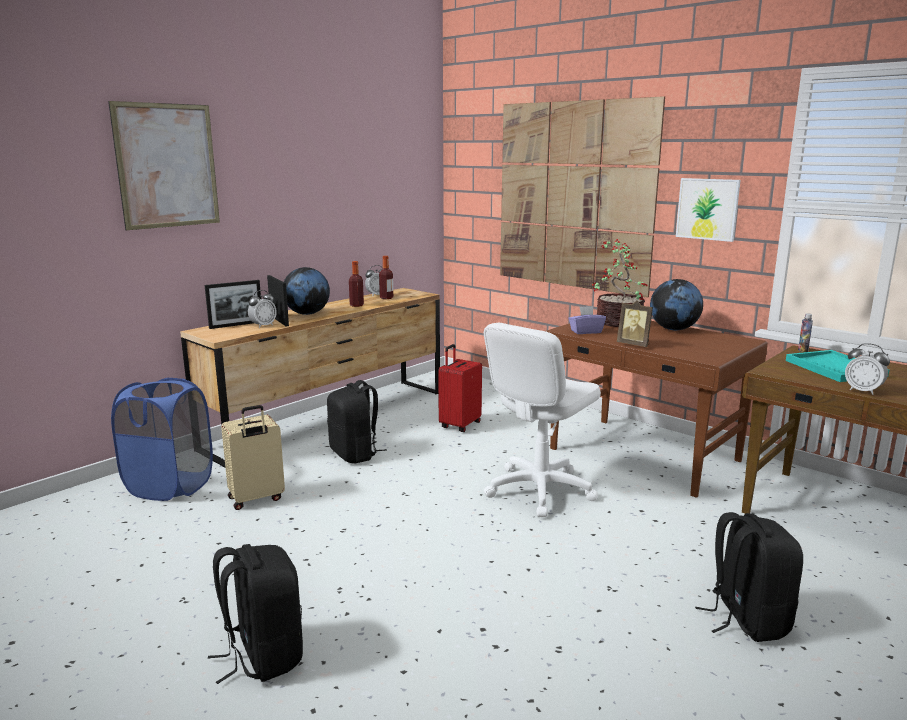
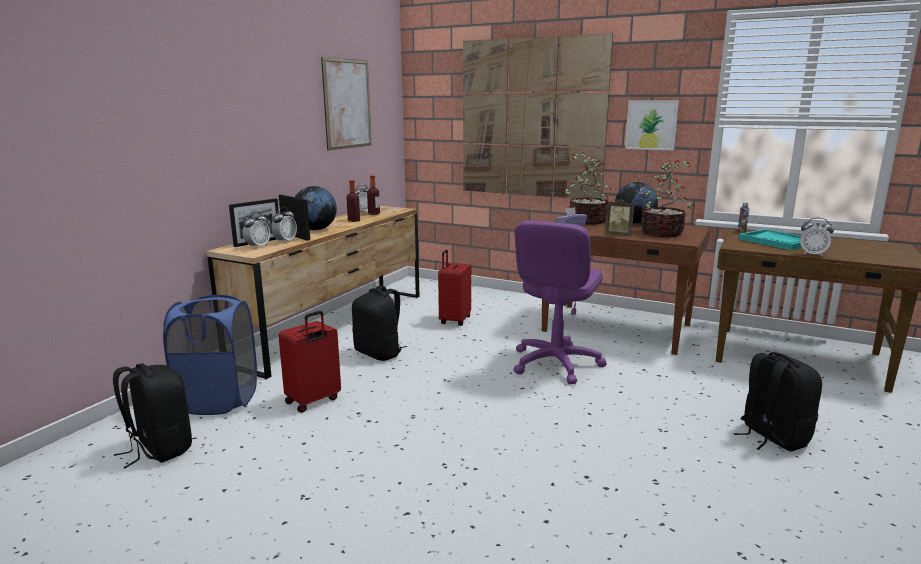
camera: 15 degrees left, 0 degrees up
picture [108,101,220,230] -> picture moved to [321,57,372,150]
black backpack [208,544,303,684] -> black backpack moved to [113,363,192,469]
beige suitcase [221,405,285,510] -> red suitcase [278,311,341,413]
white office chair [484,323,601,517] -> purple office chair [514,221,607,384]
none -> alarm clock [243,211,270,249]
none -> potted plant [641,160,695,237]

